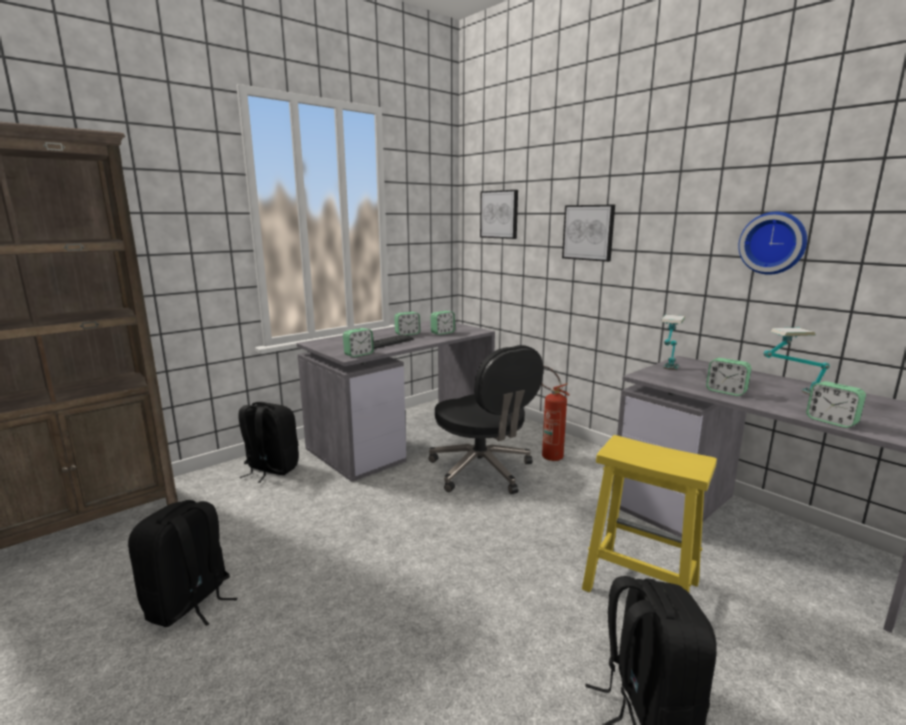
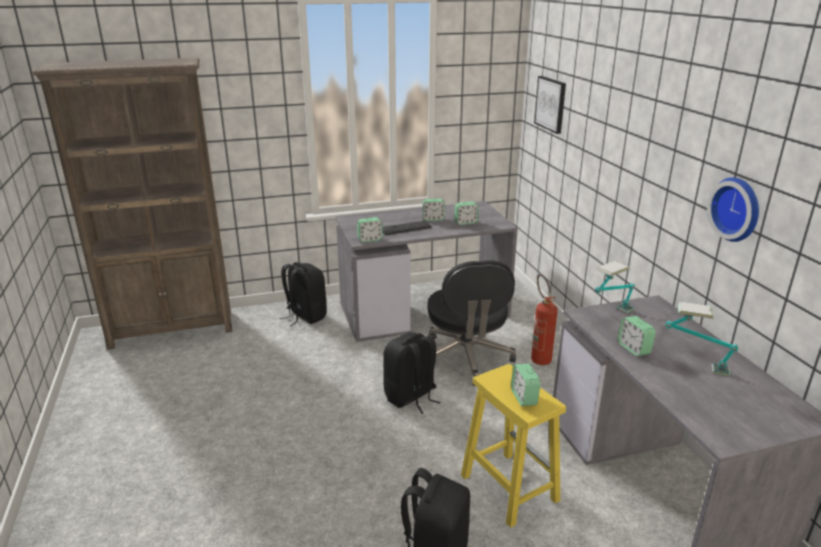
camera: 25 degrees right, 10 degrees up
black backpack [128,500,238,627] -> black backpack moved to [383,332,441,414]
picture [562,205,615,262] -> none
alarm clock [806,381,866,428] -> alarm clock moved to [511,363,541,406]

